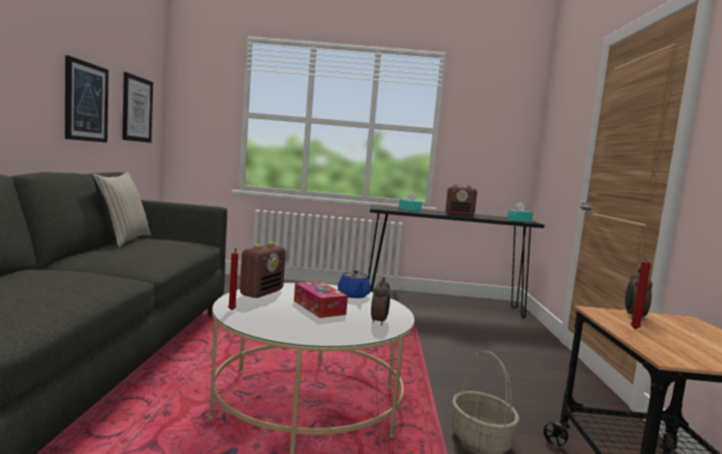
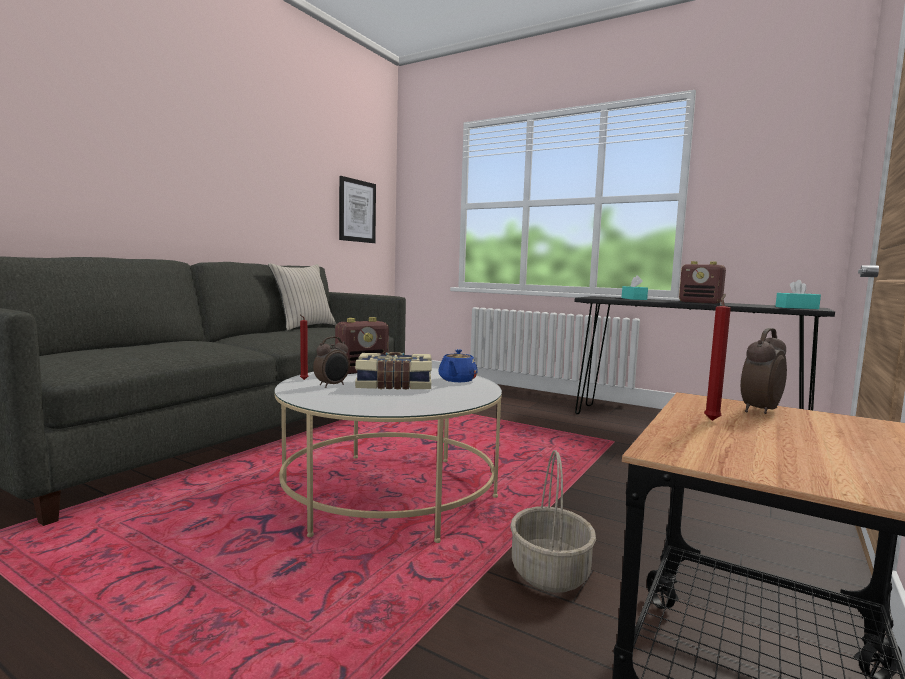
camera: 30 degrees right, 0 degrees up
picture [65,55,109,143] -> none
tissue box [294,281,348,318] -> book [355,352,432,390]
alarm clock [371,277,390,326] -> alarm clock moved to [313,337,350,388]

